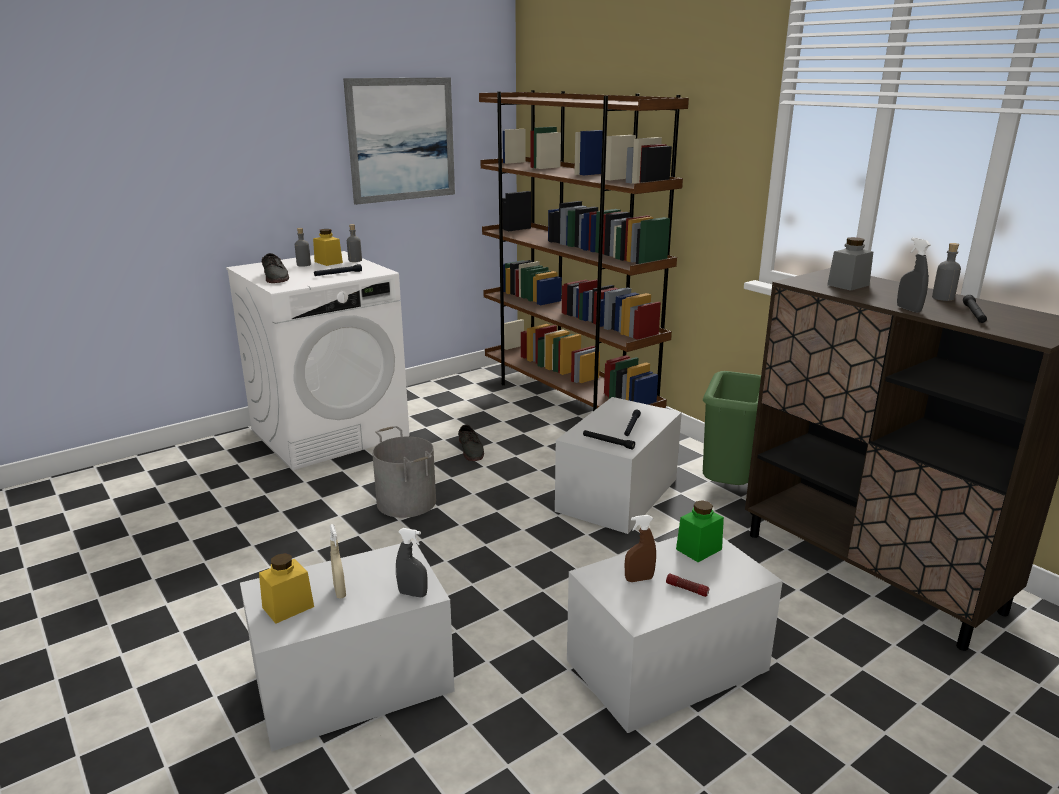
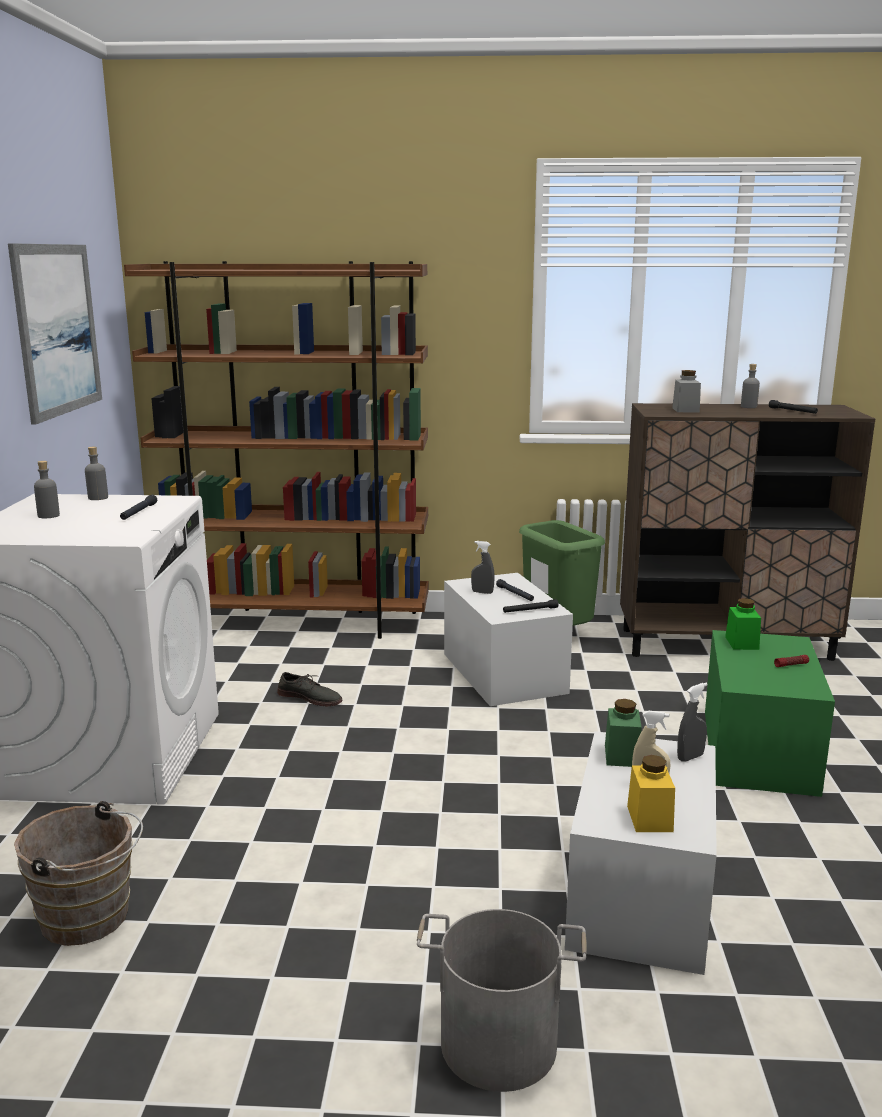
camera: 50 degrees left, 5 degrees down
grey shoe [262,253,289,283] -> none
yellow jar [313,229,343,266] -> none
grey bucket [372,426,436,518] -> grey bucket moved to [417,909,587,1092]
white storage box [567,536,783,733] -> green storage box [705,630,835,797]
brown spray bottle [625,515,656,582] -> none
grey spray bottle [897,238,931,313] -> grey spray bottle moved to [471,541,495,594]
none -> brown bucket [14,801,143,946]
none -> green jar [605,699,642,767]

